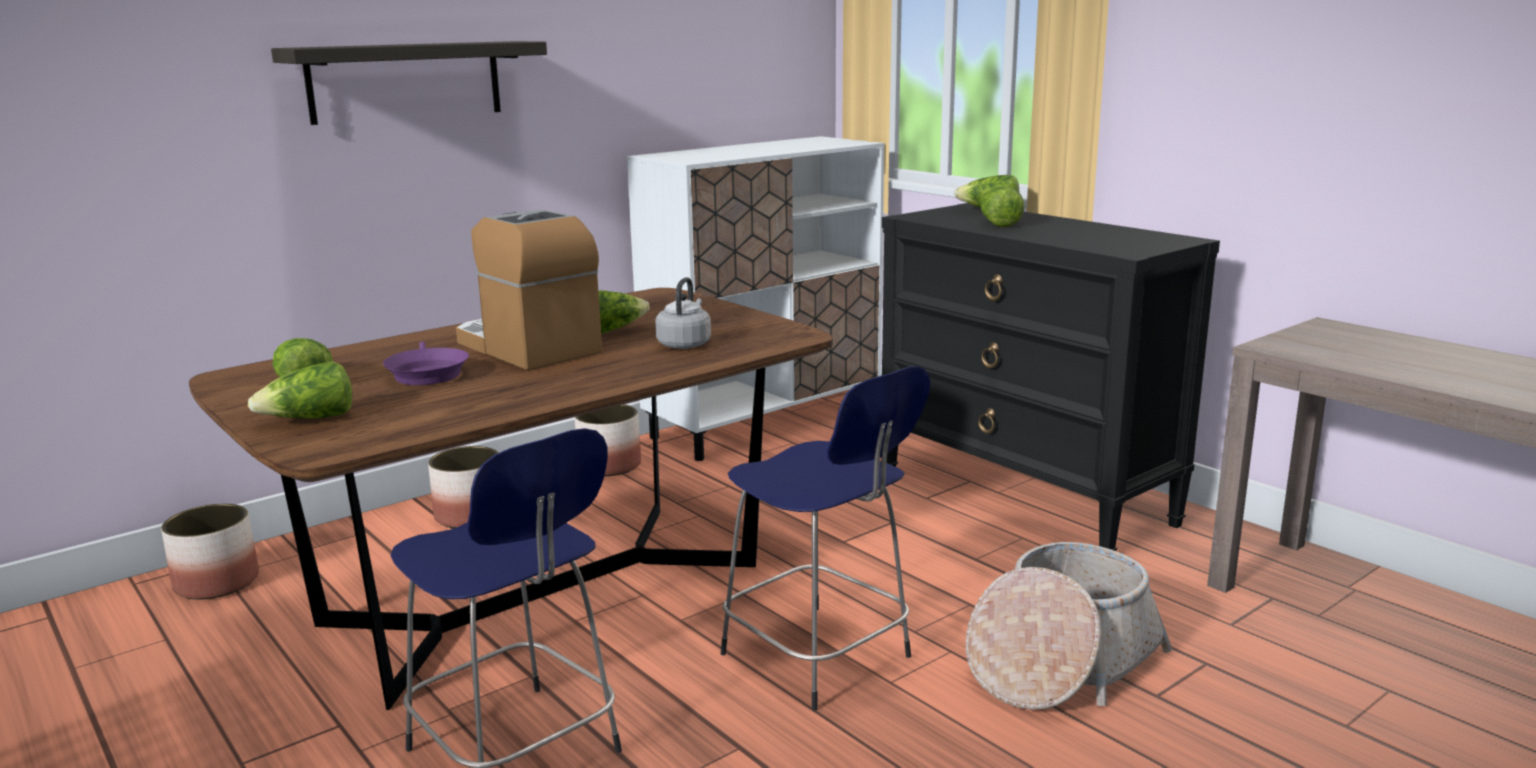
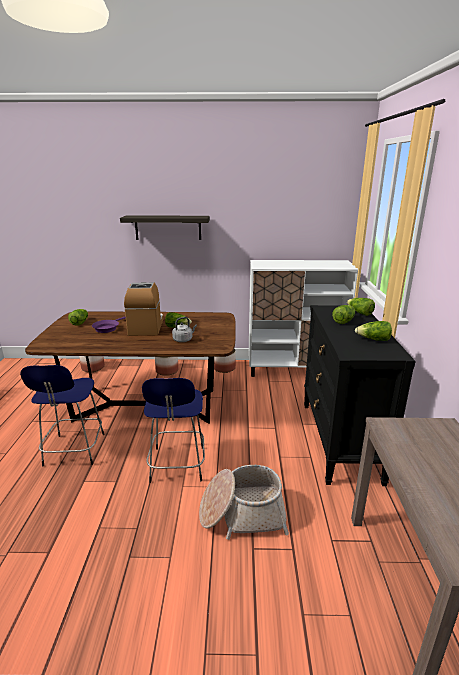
camera: 40 degrees right, 5 degrees up
lettuce [248,361,352,419] -> lettuce moved to [355,321,392,341]

